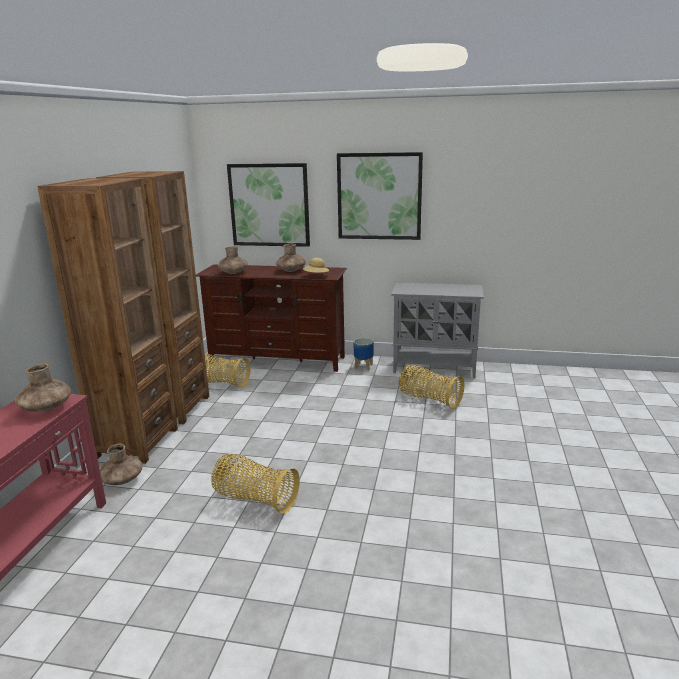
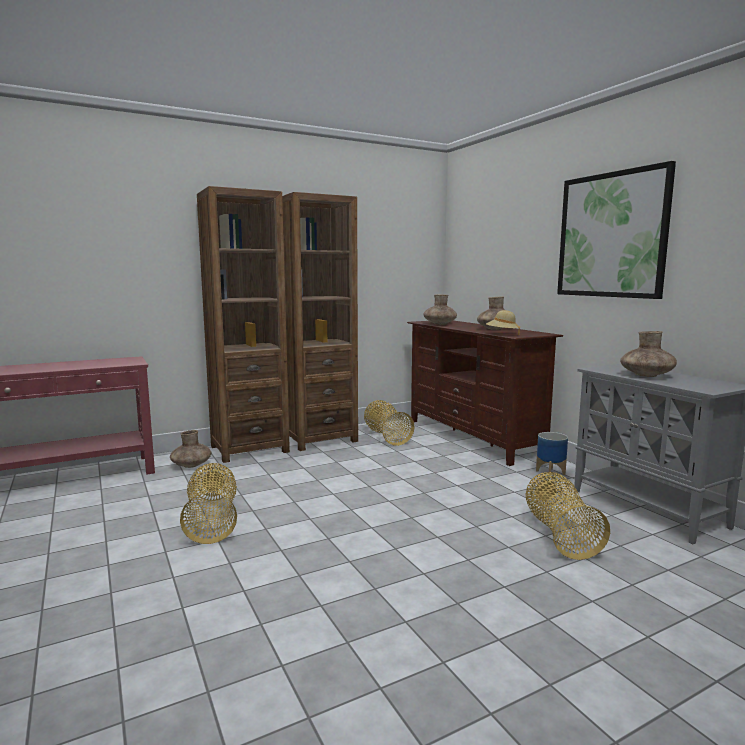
camera: 50 degrees right, 10 degrees down
brown vase [15,364,71,412] -> brown vase moved to [620,331,677,377]
picture [227,163,310,247] -> none

